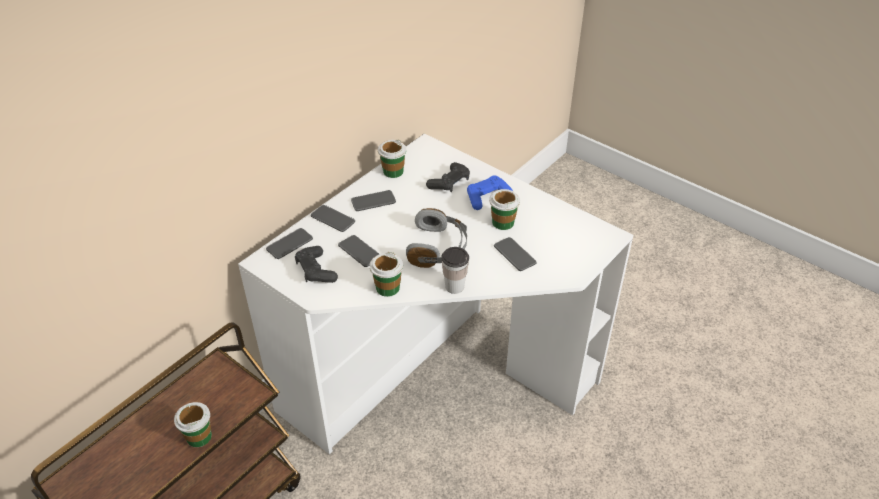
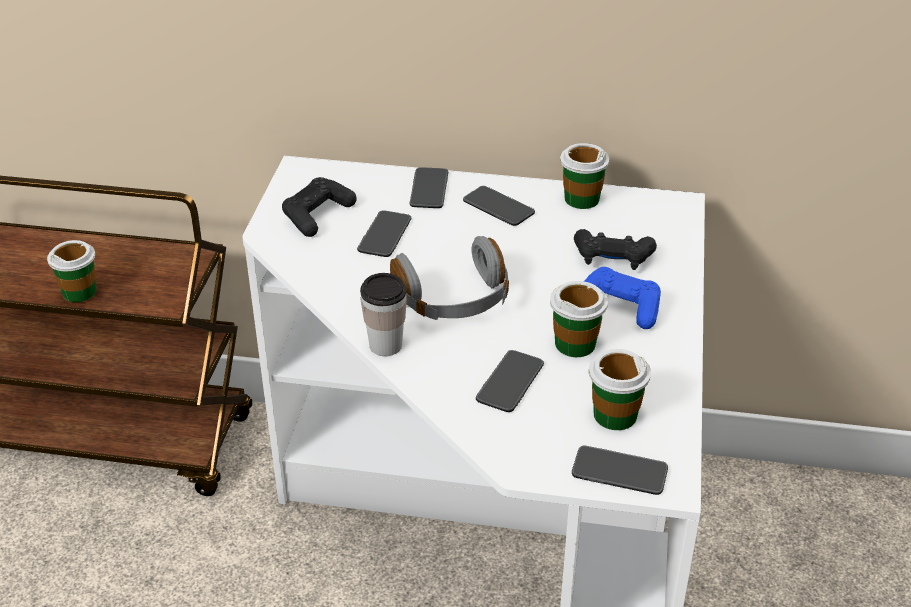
camera: 60 degrees right, 5 degrees down
phone [266,228,313,259] -> phone moved to [572,445,668,495]
cup [370,252,403,297] -> cup moved to [589,349,651,430]

